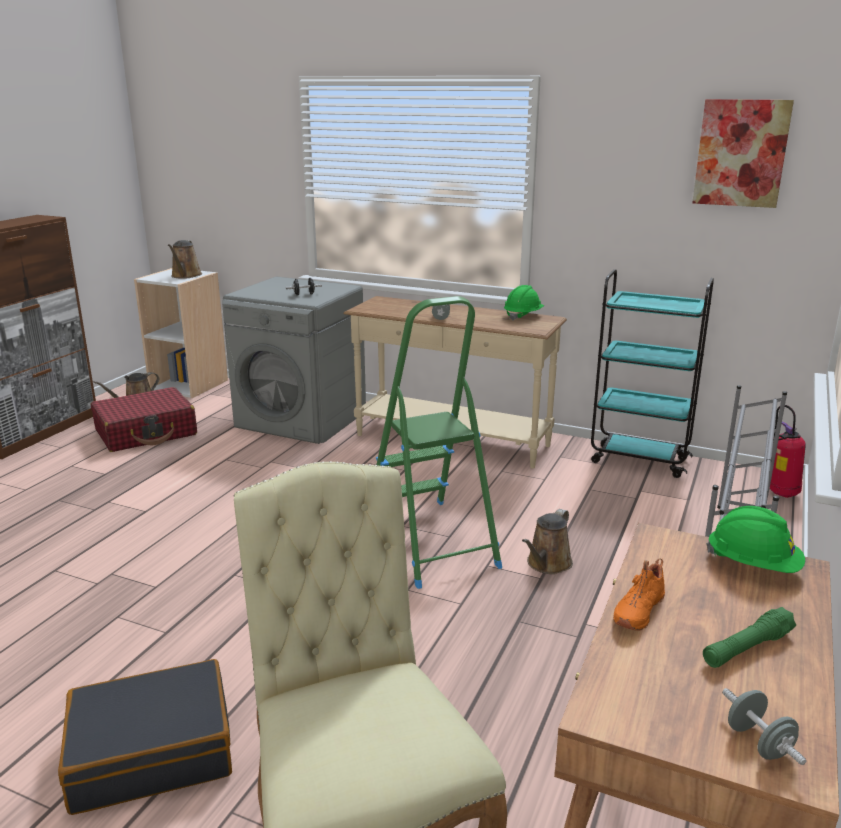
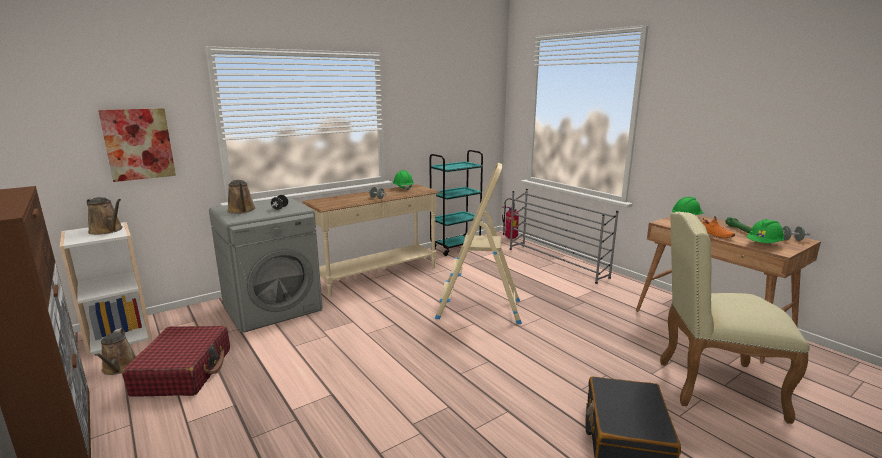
camera: 60 degrees left, 5 degrees down
green step ladder [376,296,502,589] -> beige step ladder [435,163,522,324]
brown watering can [522,509,573,574] -> brown watering can moved to [227,180,256,214]
picture [692,99,794,208] -> picture moved to [98,108,176,182]
none -> green hard hat [747,219,784,243]

